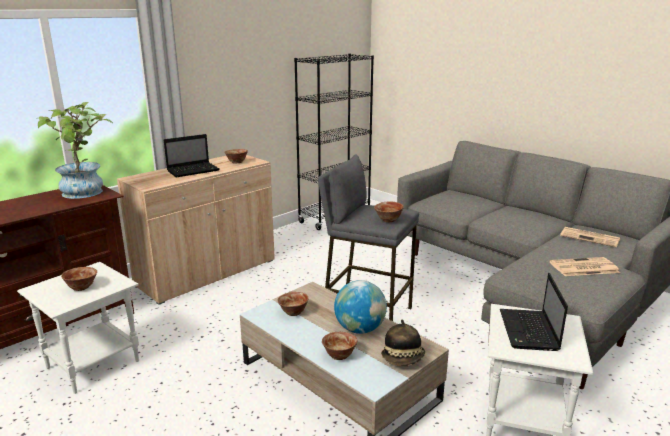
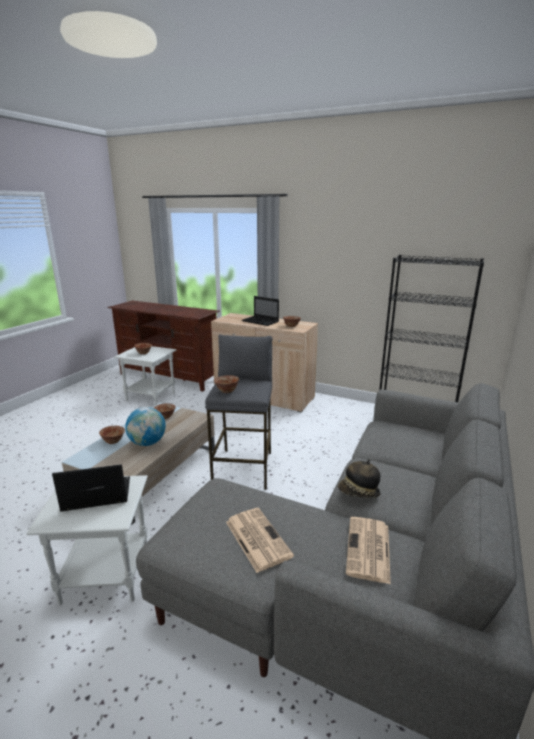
camera: 70 degrees right, 0 degrees up
potted plant [38,102,113,199] -> none
hat [381,320,425,366] -> hat moved to [338,459,380,498]

